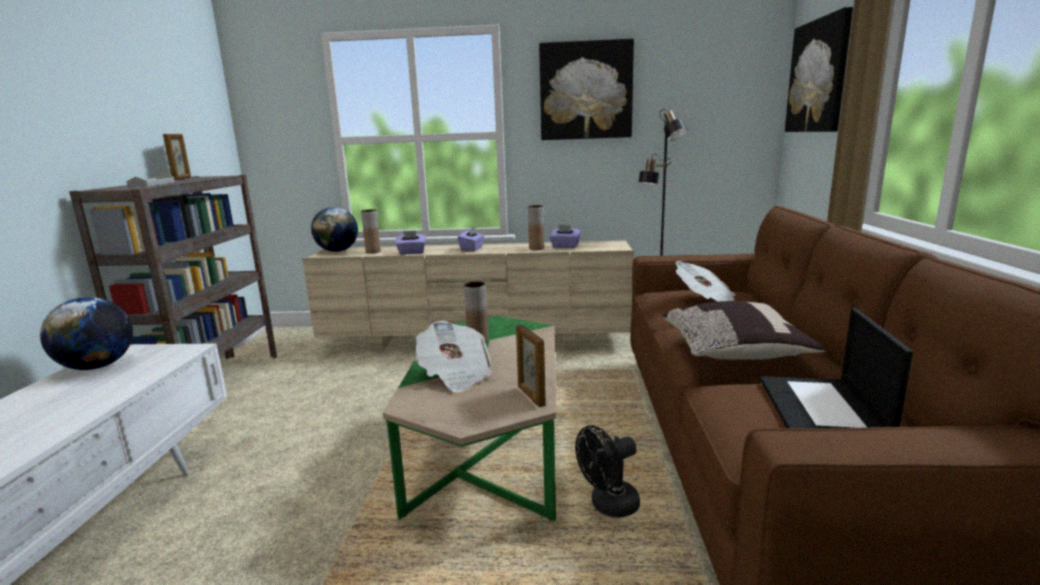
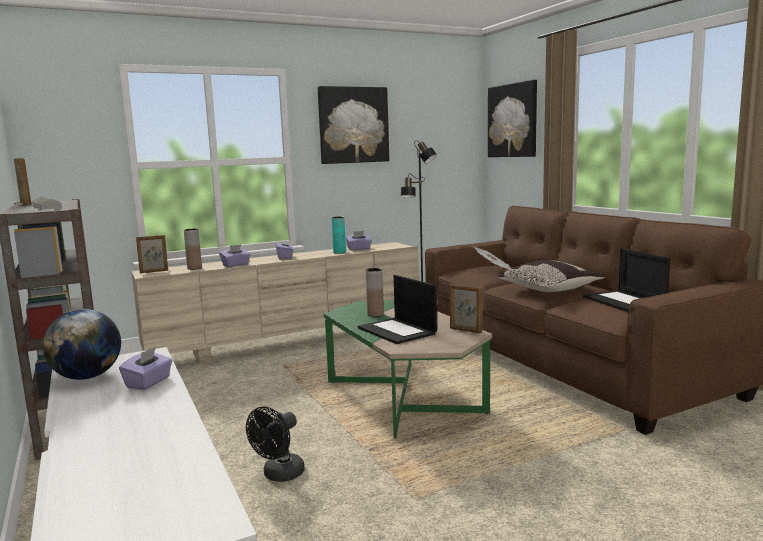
camera: 30 degrees left, 5 degrees down
globe [311,207,358,252] -> picture frame [136,235,168,273]
newspaper [415,321,493,393] -> laptop [358,275,437,344]
brown vase [528,205,544,250] -> turquoise vase [332,216,346,254]
black fan [575,425,640,518] -> black fan moved to [246,407,305,482]
none -> purple tissue box [119,347,173,390]

